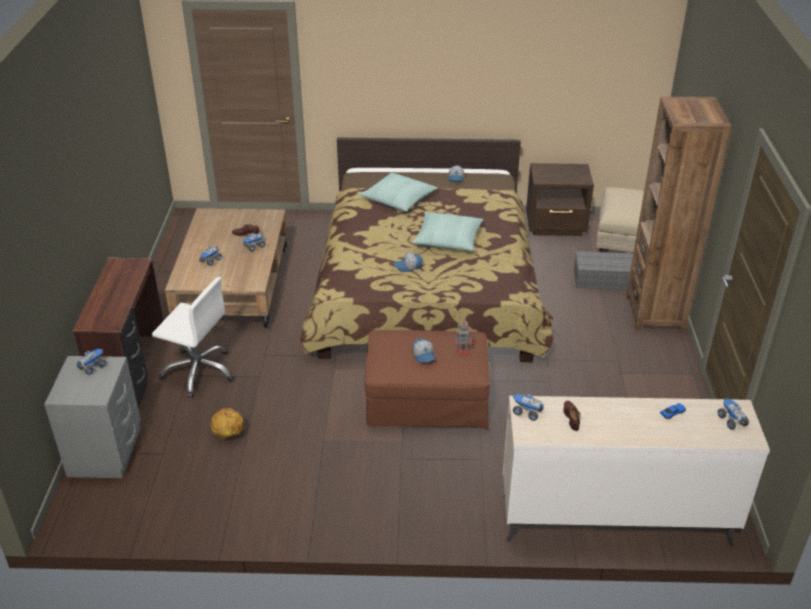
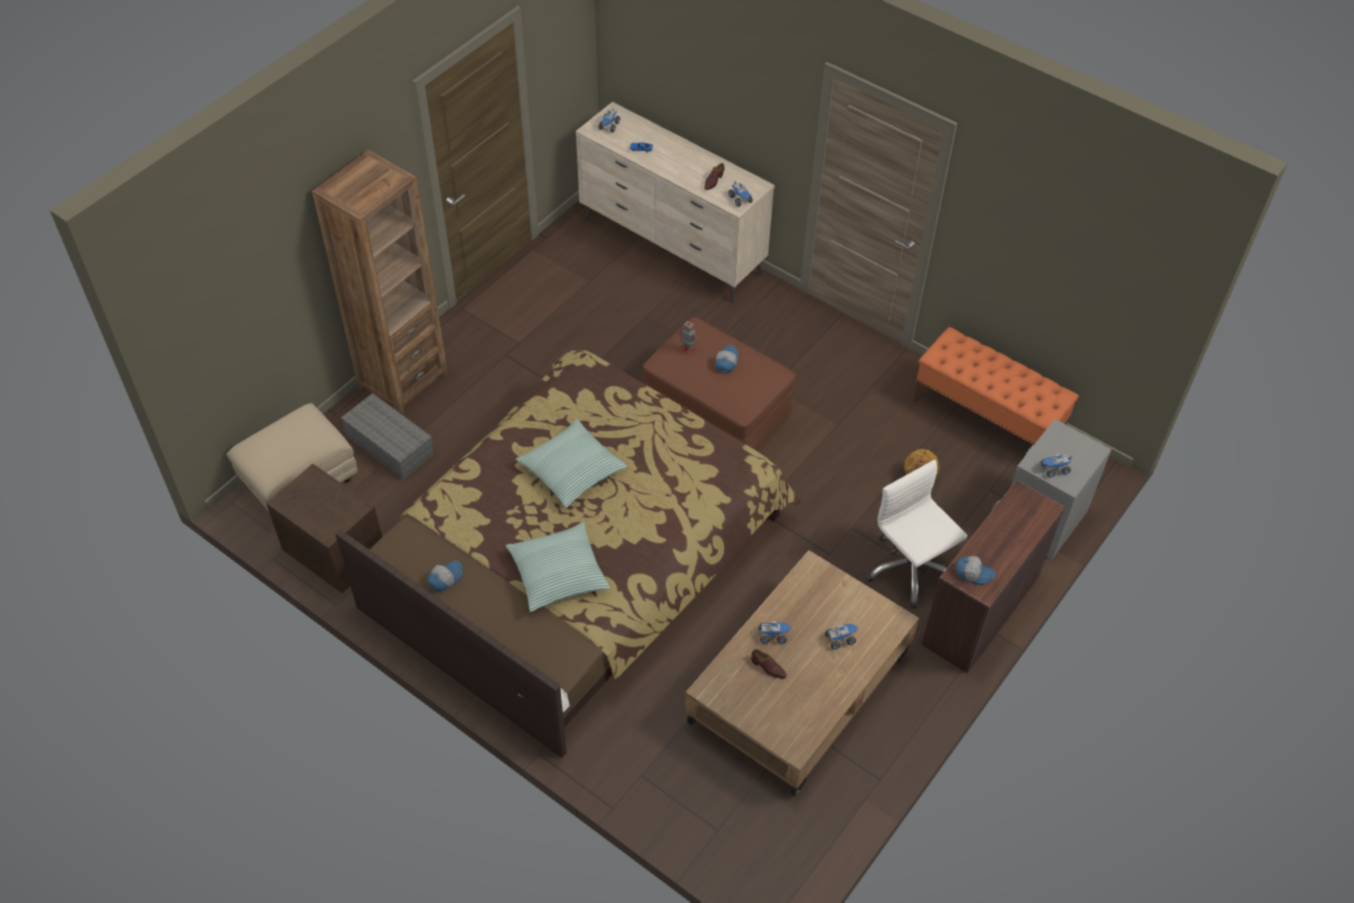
camera: 145 degrees left, 15 degrees up
cap [393,253,422,272] -> cap moved to [956,556,996,585]
none -> orange bench [913,327,1079,445]

